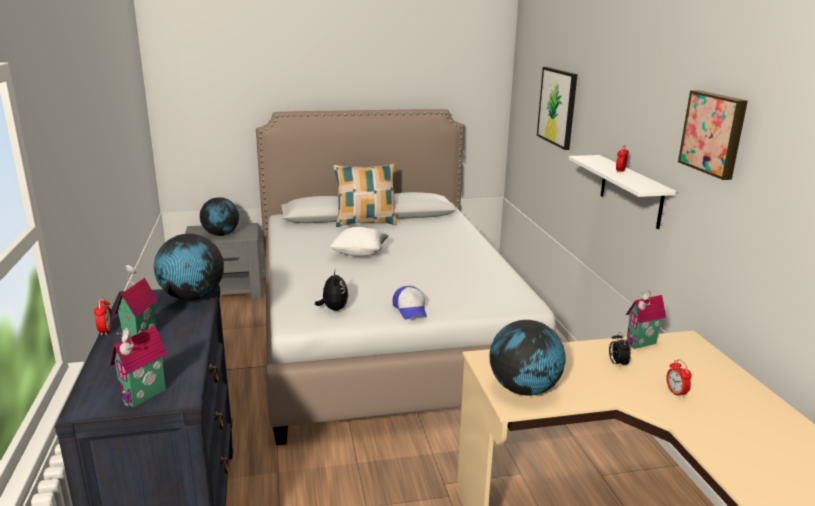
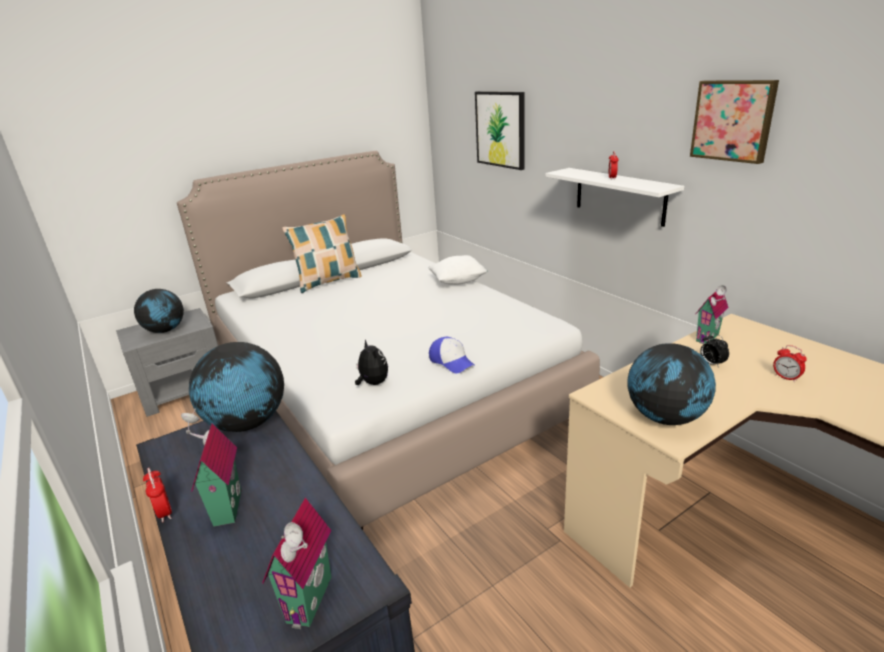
camera: 20 degrees left, 5 degrees up
white pillow [330,227,389,257] -> white pillow moved to [428,255,488,285]

